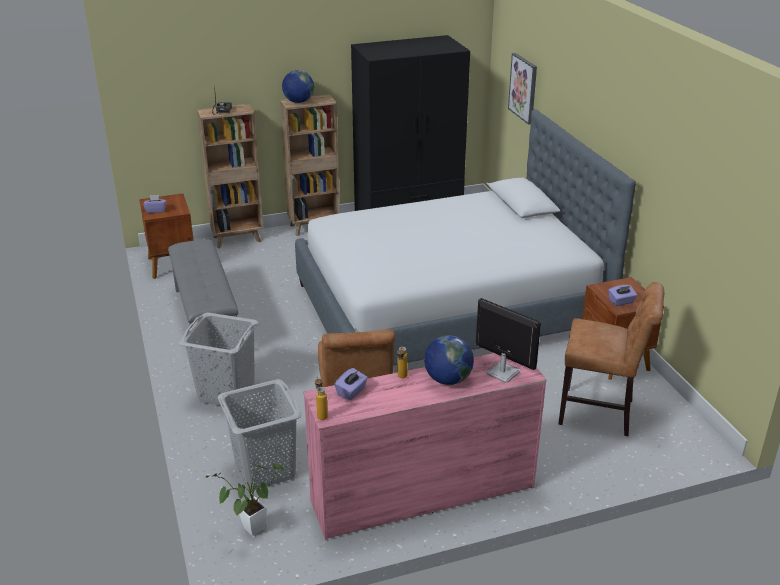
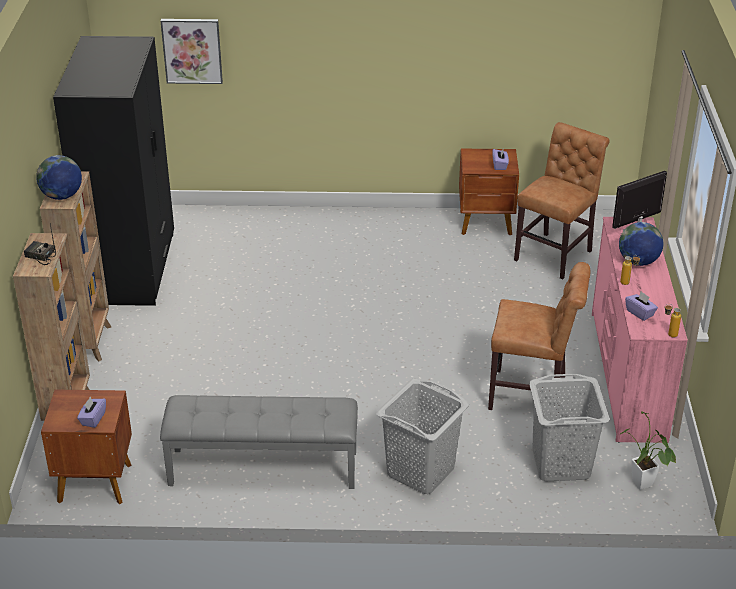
camera: 70 degrees left, 5 degrees up
bed [295,109,636,366] -> none

